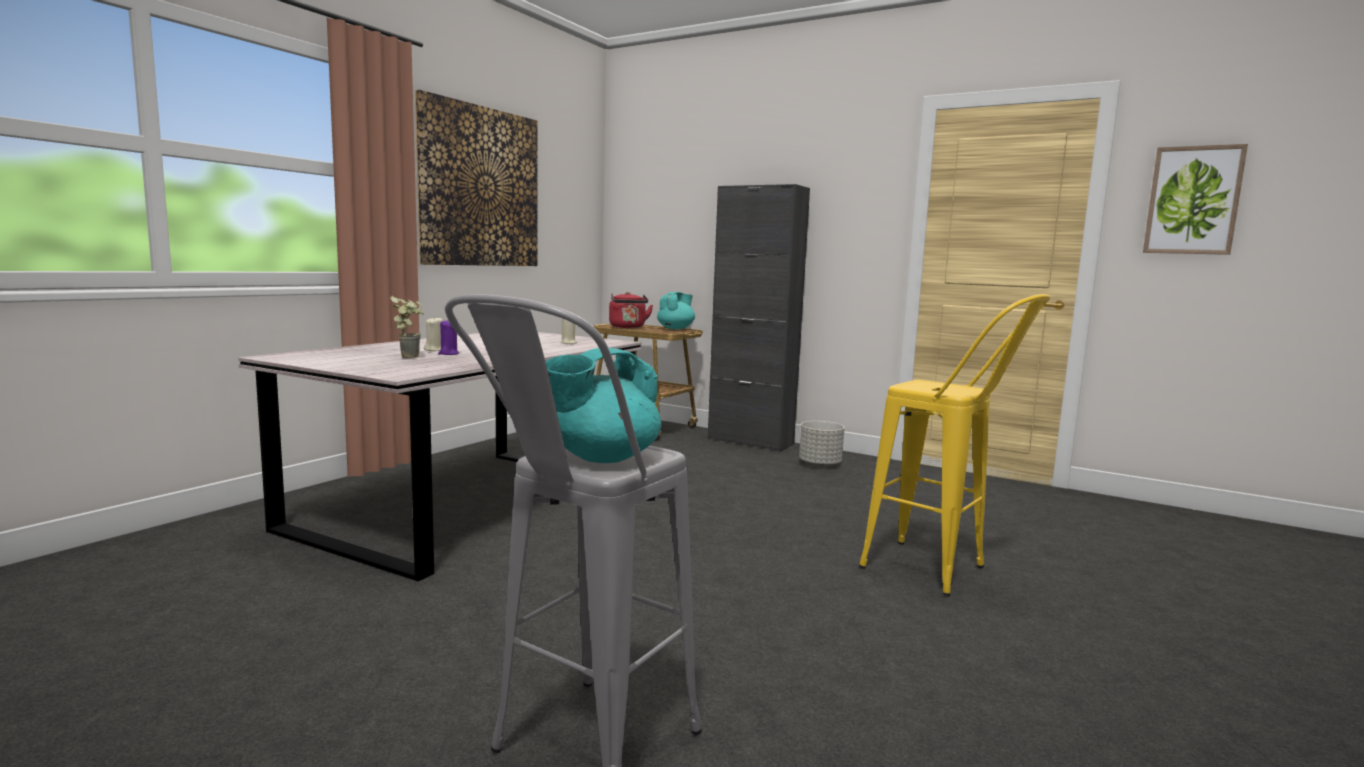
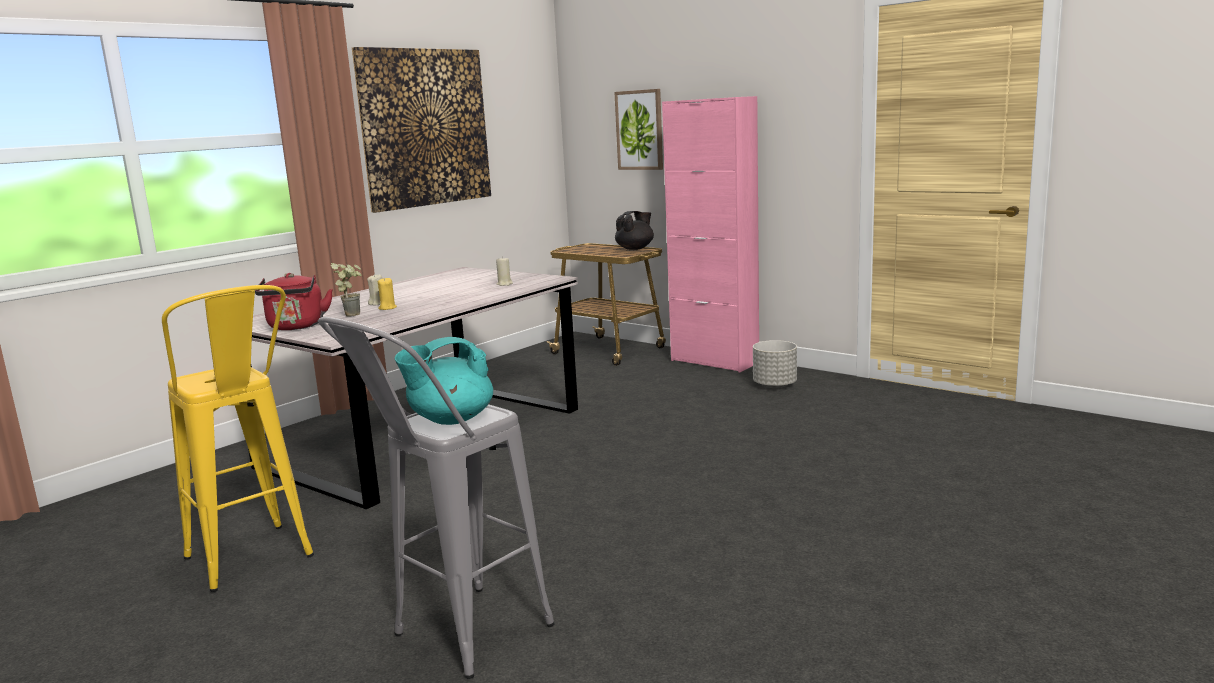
camera: 10 degrees right, 5 degrees up
purple candle [438,320,459,355] -> yellow candle [378,278,397,310]
red kettle [609,292,653,328] -> red kettle moved to [255,273,333,330]
turquoise teapot [657,292,695,329] -> black teapot [615,211,654,250]
black cabinet [707,184,810,452] -> pink cabinet [662,96,759,372]
yellow stool [859,294,1050,596] -> yellow stool moved to [162,285,314,592]
picture [1143,144,1248,255] -> picture moved to [614,89,663,170]

